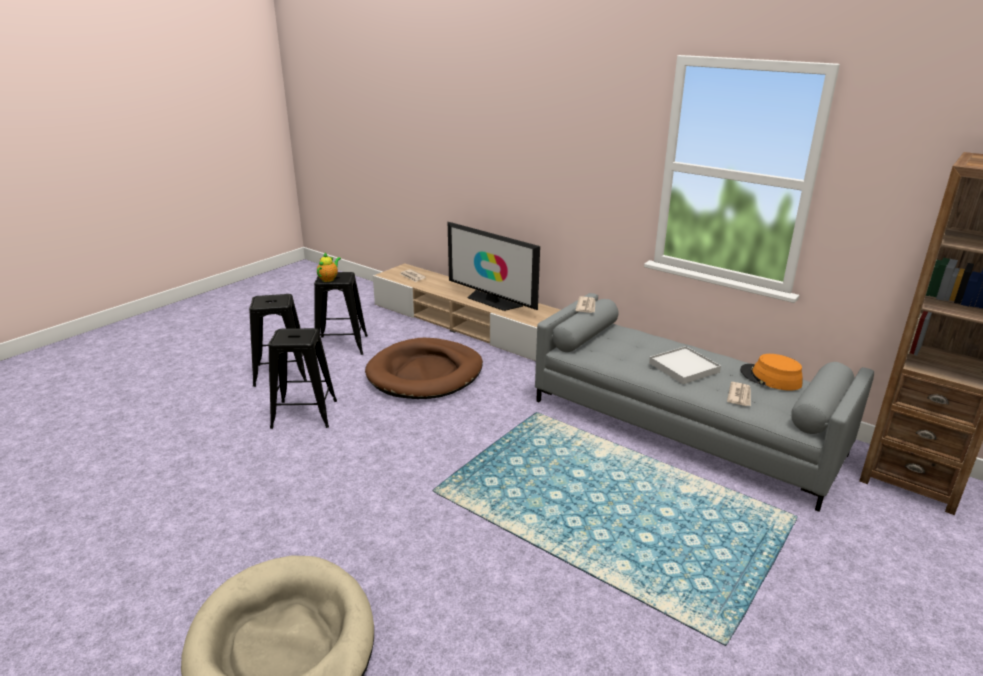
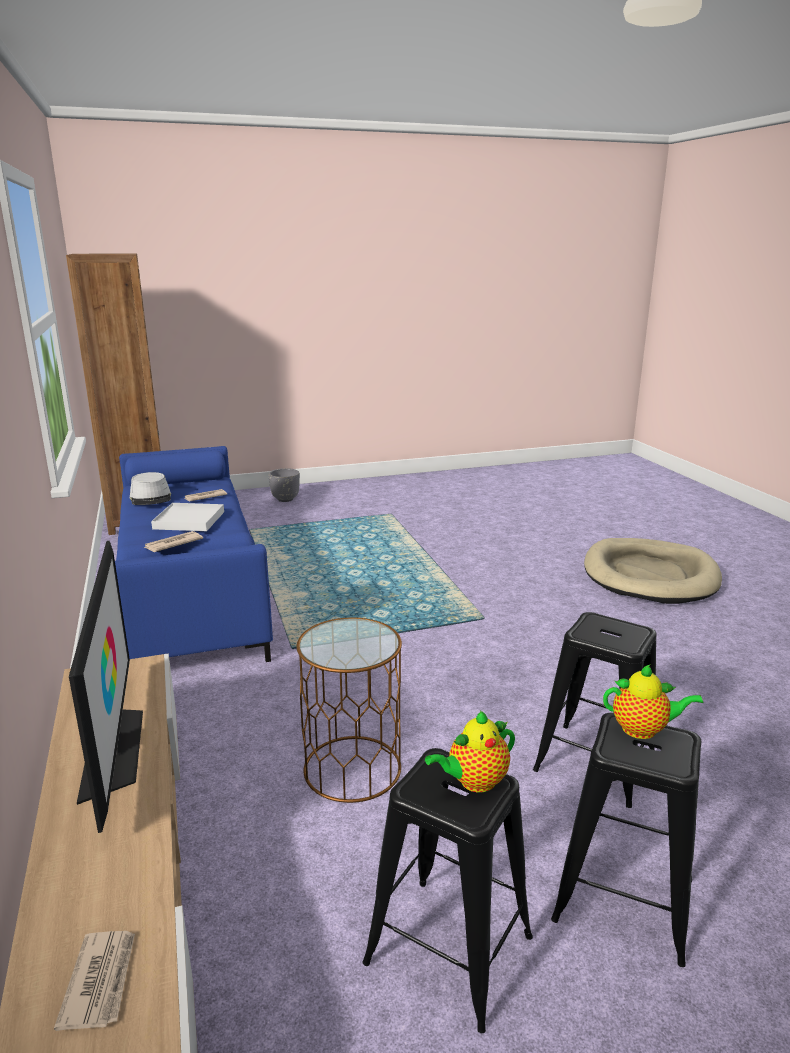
camera: 145 degrees left, 5 degrees down
brown dog bed [365,338,483,399] -> brown side table [297,618,402,803]
grey sofa [535,293,874,512] -> blue sofa [115,446,273,662]
orange hat [740,354,802,391] -> grey hat [130,472,171,505]
none -> grey planter [269,468,300,502]
none -> teapot [603,665,704,739]

